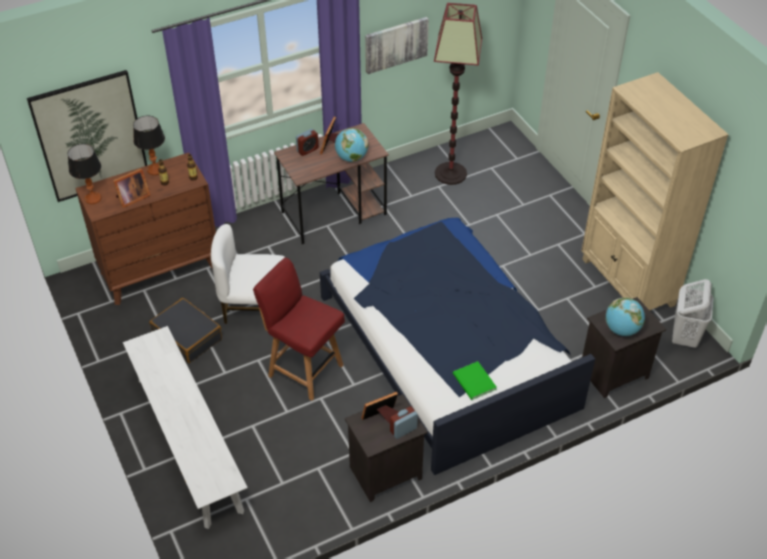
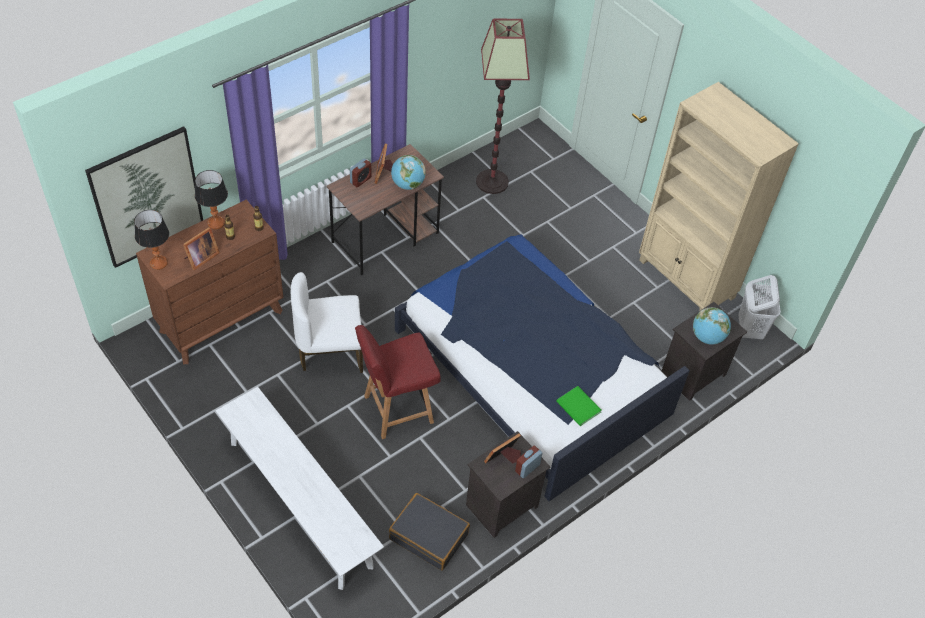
camera: 15 degrees left, 5 degrees up
black suitcase [149,298,222,363] -> black suitcase moved to [389,493,470,571]
red chair [253,258,345,401] -> red chair turned 45 degrees counterclockwise [355,325,441,439]
picture [365,17,429,74] -> none

